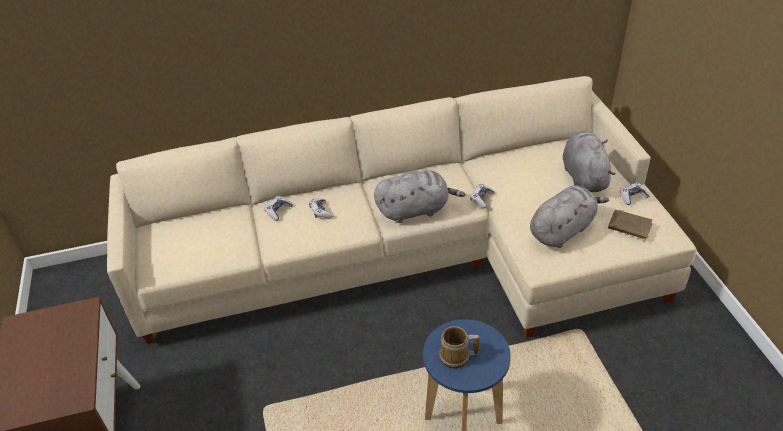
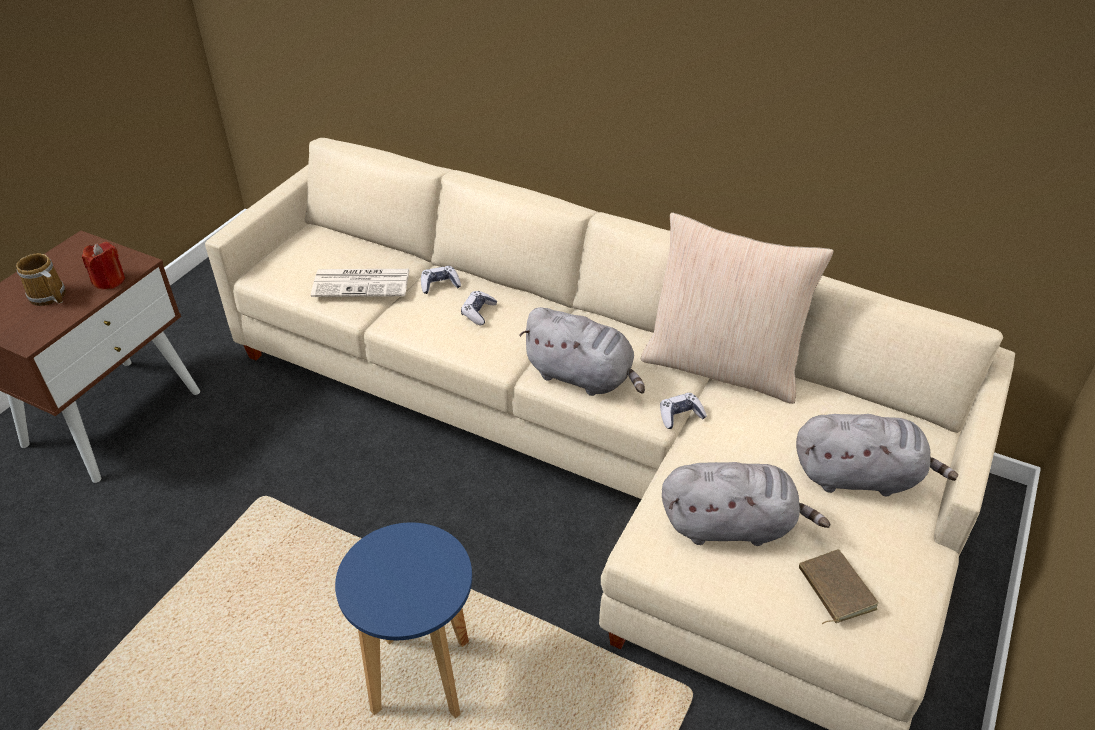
camera: 40 degrees right, 0 degrees up
mug [439,326,480,369] -> mug moved to [16,253,66,306]
grey plush toy [563,132,615,192] -> grey plush toy turned 60 degrees clockwise [796,414,958,496]
game controller [620,182,650,205] -> none
none -> red candle [82,242,125,289]
none -> newspaper [311,269,409,297]
none -> beige pillow [641,212,834,404]

